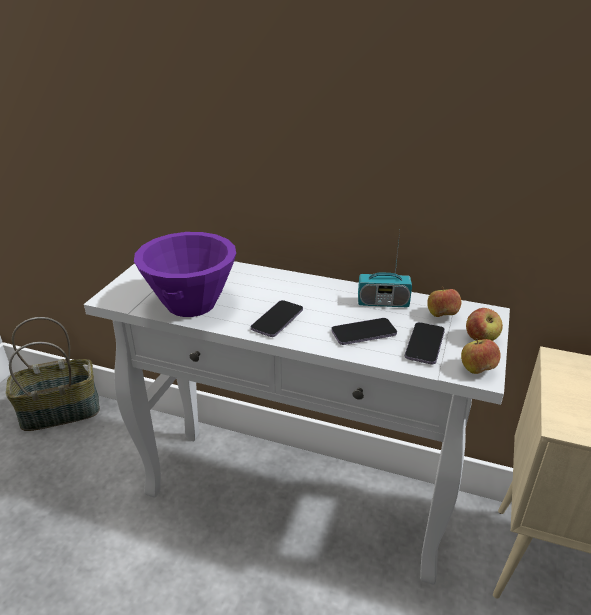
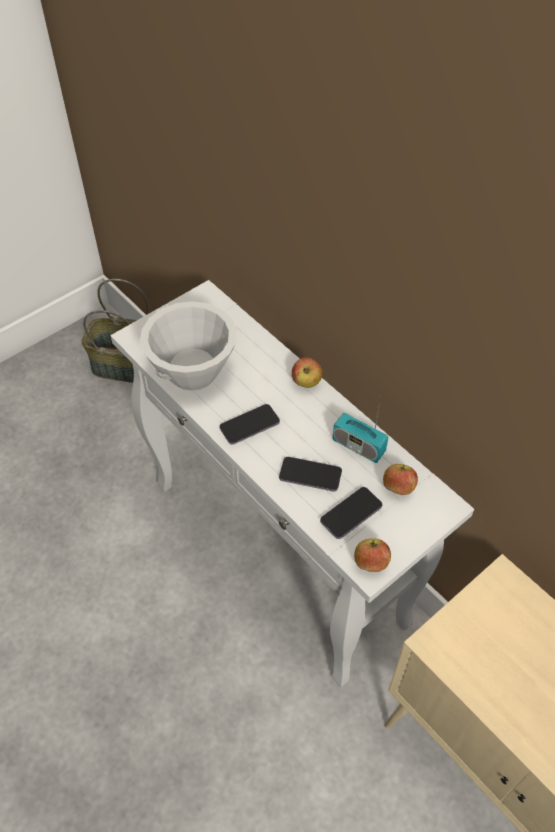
camera: 30 degrees right, 20 degrees up
purple bowl [134,232,236,317] -> white bowl [140,301,237,391]
apple [466,308,503,341] -> apple moved to [292,357,322,388]

